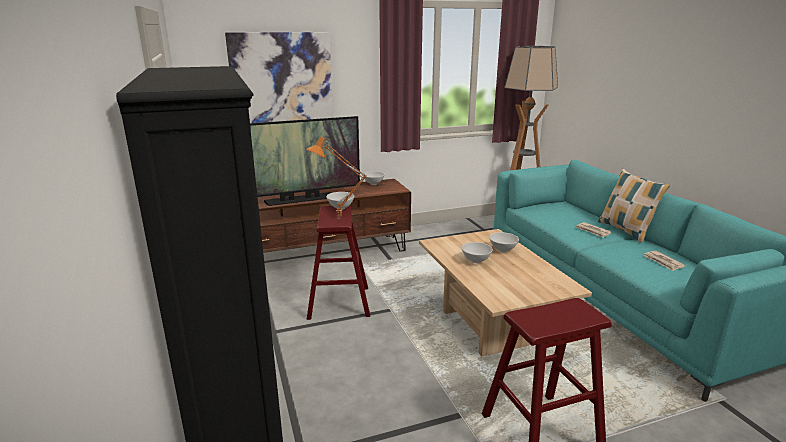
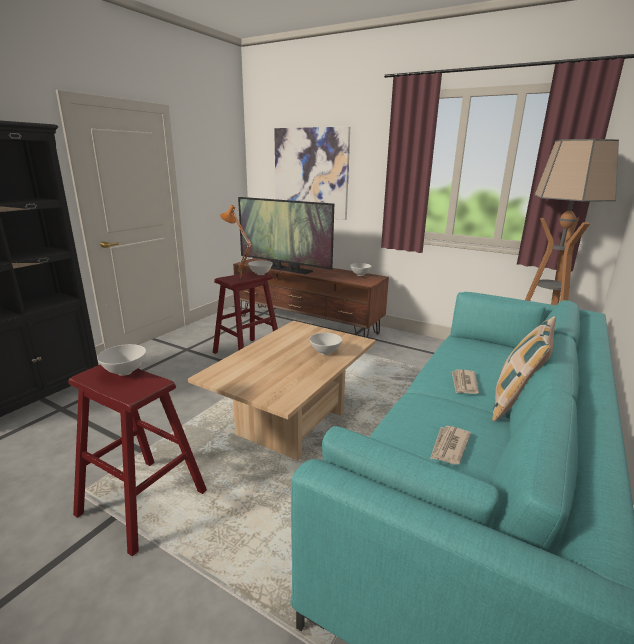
camera: 50 degrees right, 0 degrees up
white bowl [462,242,493,263] -> white bowl moved to [97,344,146,376]

